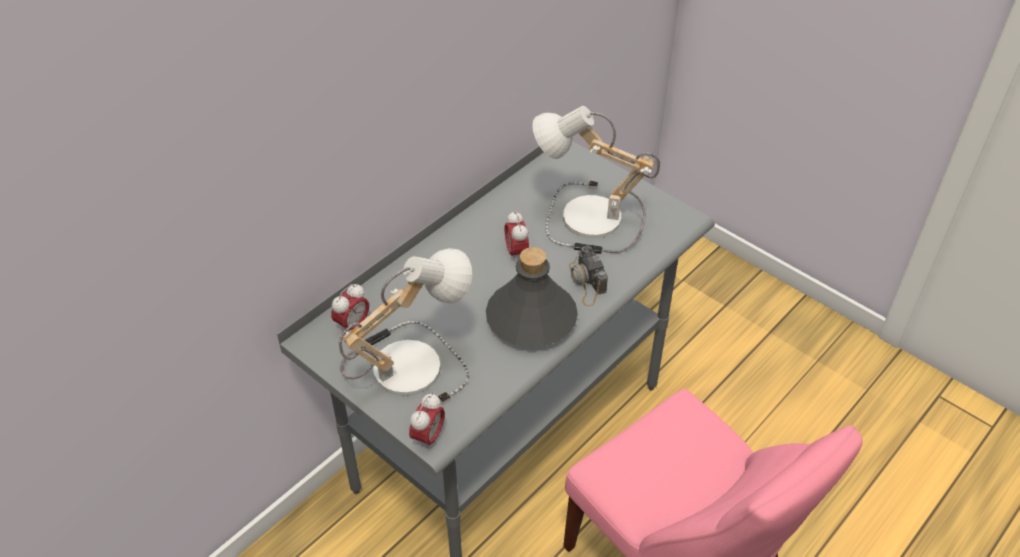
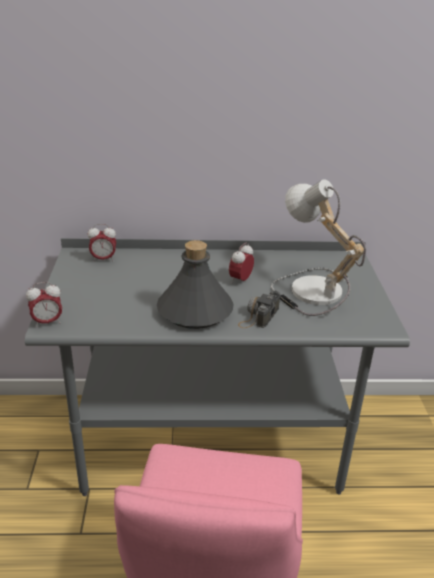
camera: 45 degrees right, 15 degrees down
table lamp [339,248,473,405] -> none

